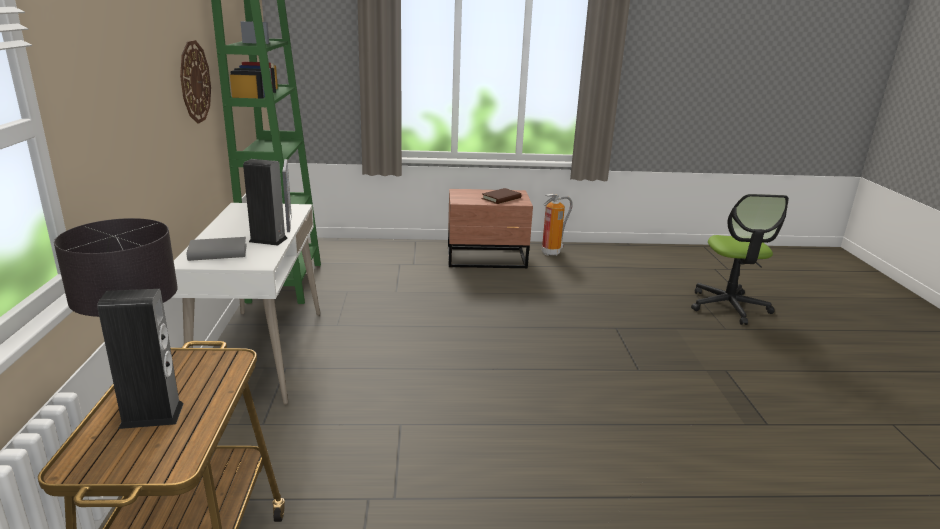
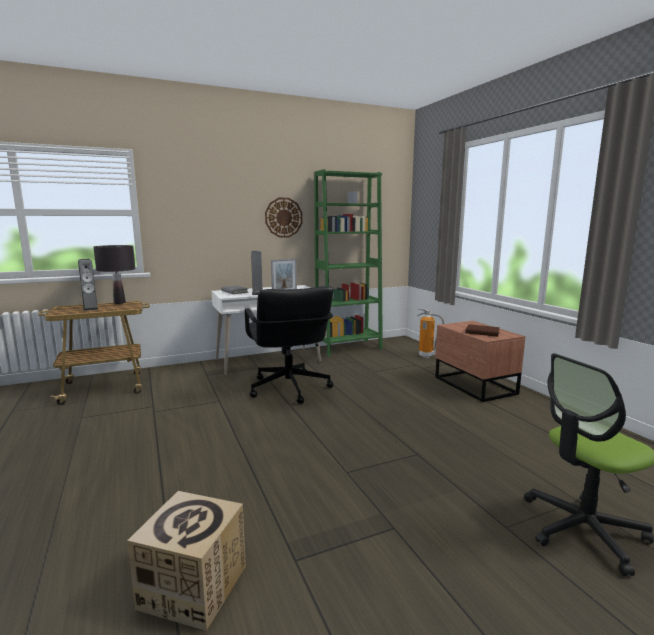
camera: 70 degrees right, 10 degrees down
fire extinguisher [542,194,573,256] -> fire extinguisher moved to [417,308,444,358]
none -> cardboard box [127,491,246,631]
none -> black office chair [245,286,334,404]

